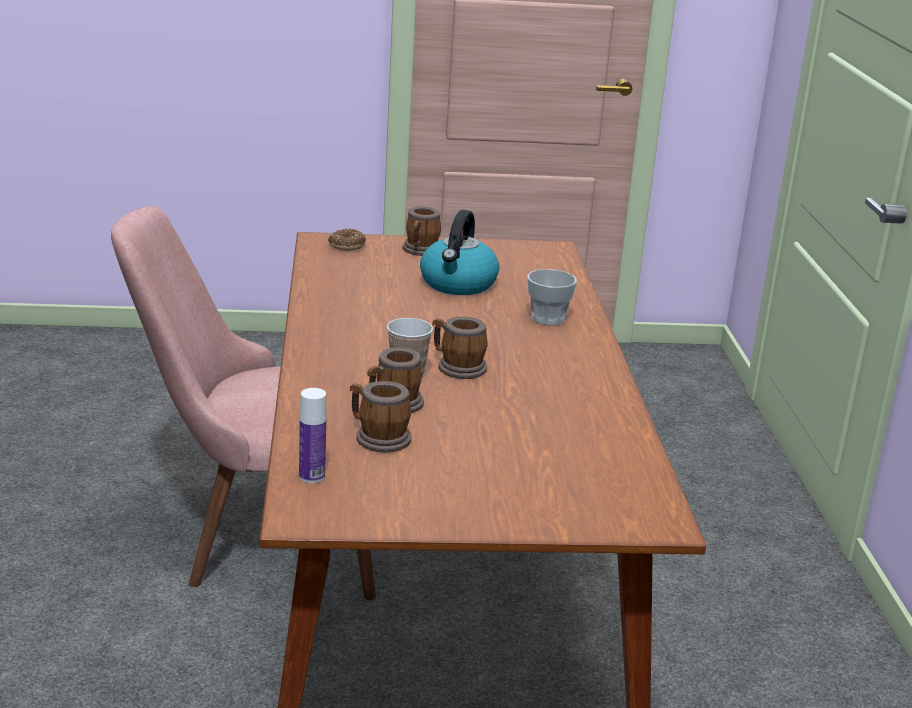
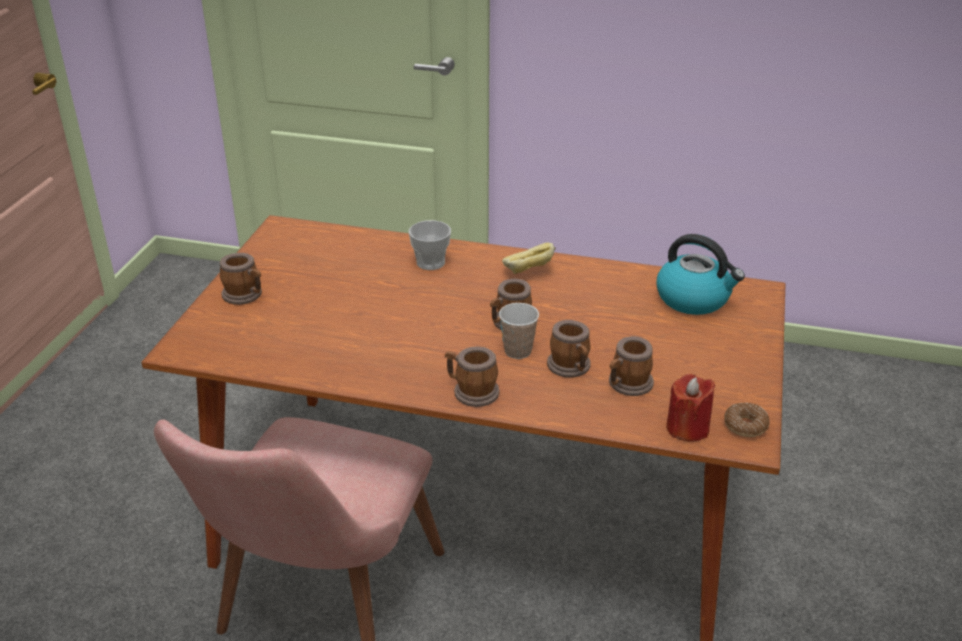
camera: 70 degrees left, 10 degrees up
bottle [299,388,326,483] -> red candle [666,374,715,442]
donut [328,229,366,251] -> donut moved to [724,403,770,437]
kettle [420,210,499,295] -> kettle moved to [656,234,745,315]
none -> mug [445,347,499,407]
none -> bread [502,242,556,274]

